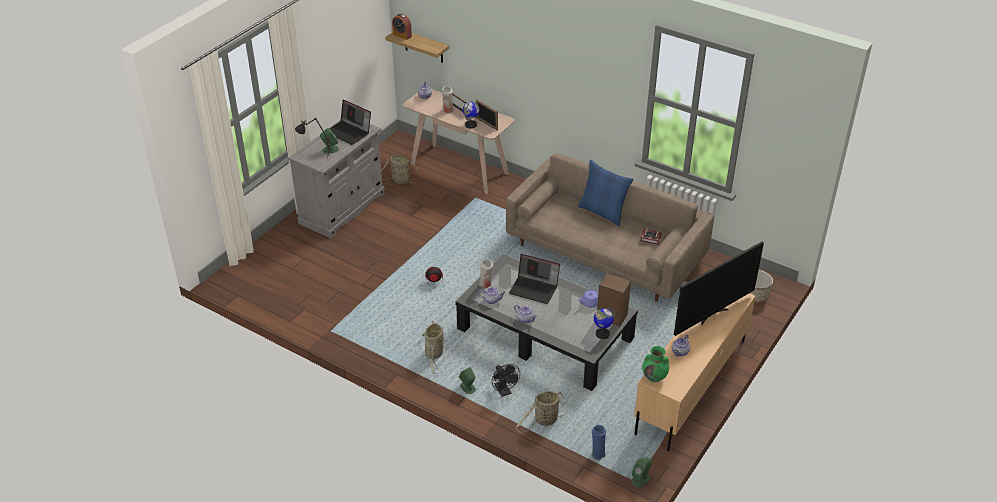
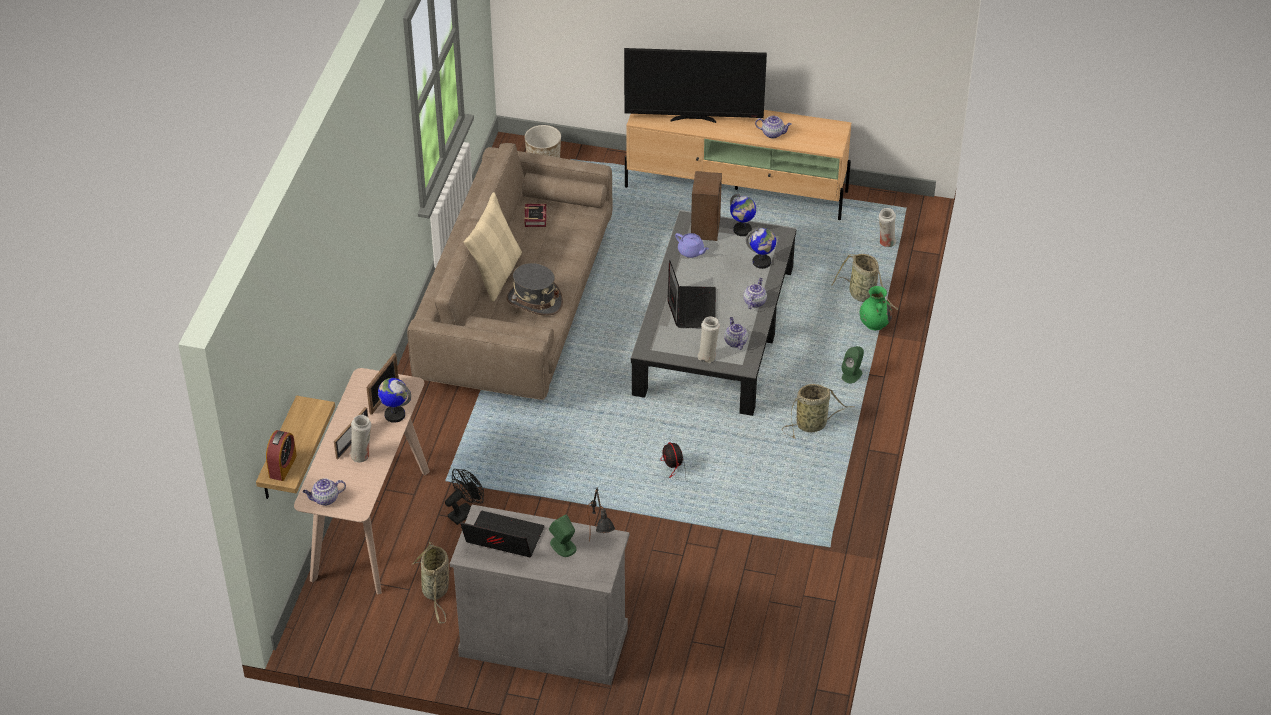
camera: 110 degrees left, 5 degrees up
laptop [329,100,371,145] -> laptop turned 90 degrees counterclockwise [460,511,544,557]
black fan [492,364,520,397] -> black fan moved to [445,469,484,525]
blue pillow [578,160,633,226] -> beige pillow [464,192,522,302]
blue vase [592,425,606,460] -> white vase [879,208,896,247]
green speaker [631,458,652,487] -> none
green vase [642,346,669,382] -> green vase moved to [860,286,892,330]
television [674,241,764,336] -> television turned 150 degrees clockwise [624,48,767,123]
none -> grey hat [507,263,563,316]
none -> globe [746,228,776,269]

